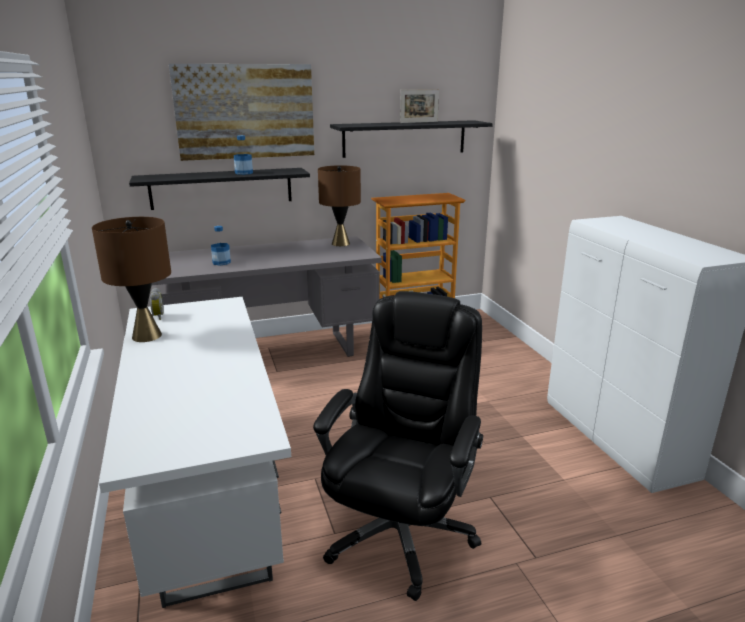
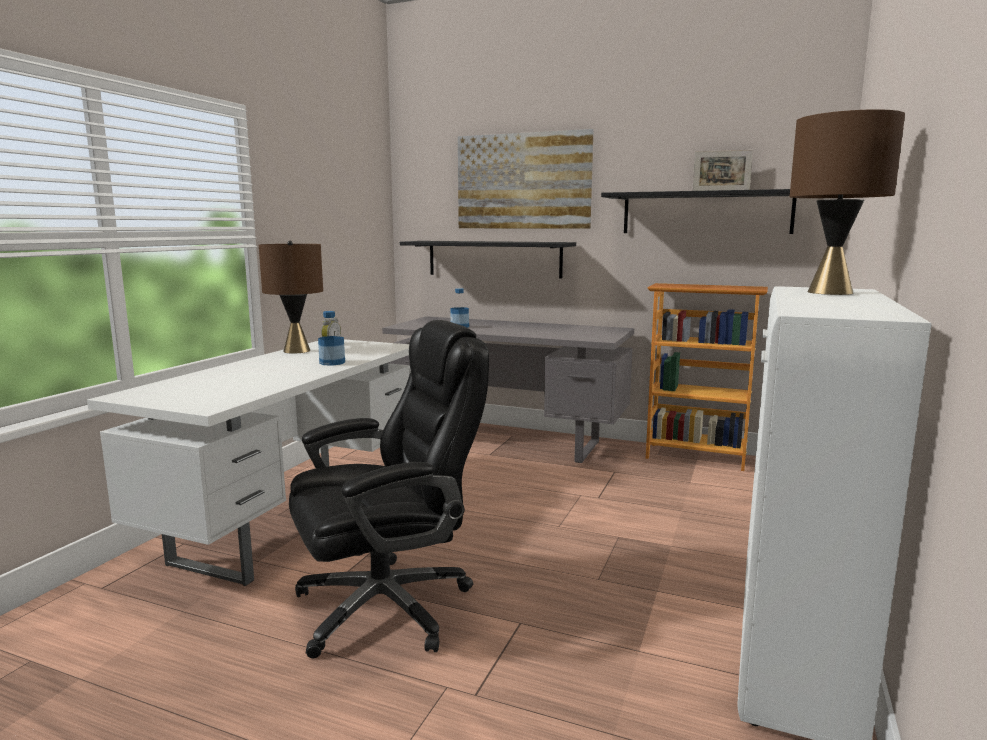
camera: 40 degrees right, 10 degrees down
bottle [234,135,253,175] -> bottle moved to [318,311,345,366]
brown table lamp [318,165,361,246] -> brown table lamp moved to [790,109,905,295]

